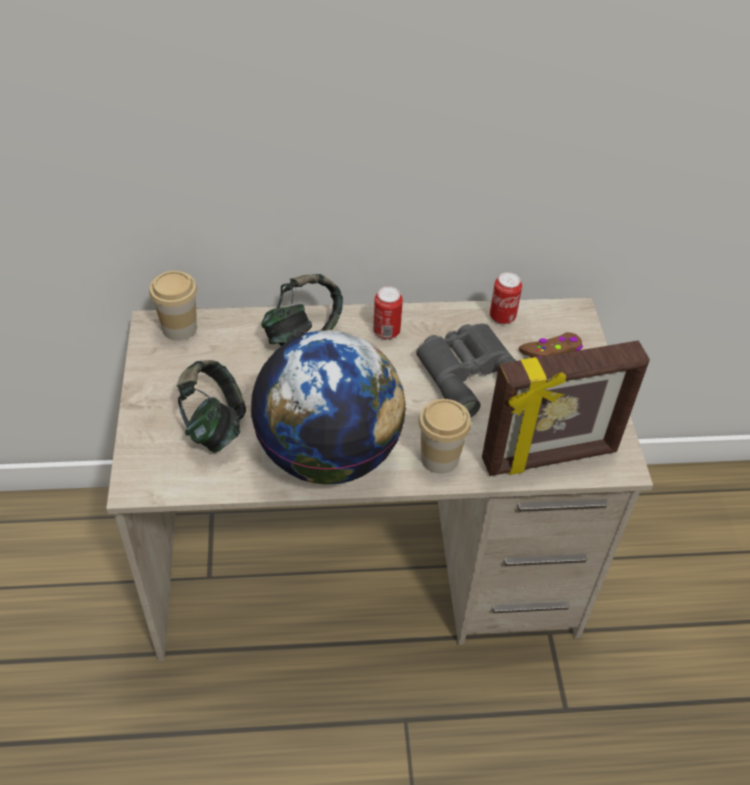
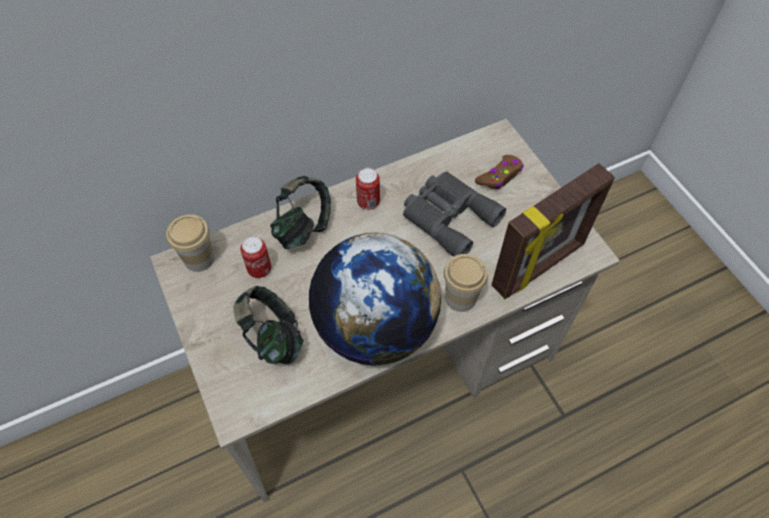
camera: 20 degrees left, 10 degrees up
can [490,272,522,324] -> can moved to [240,236,272,278]

